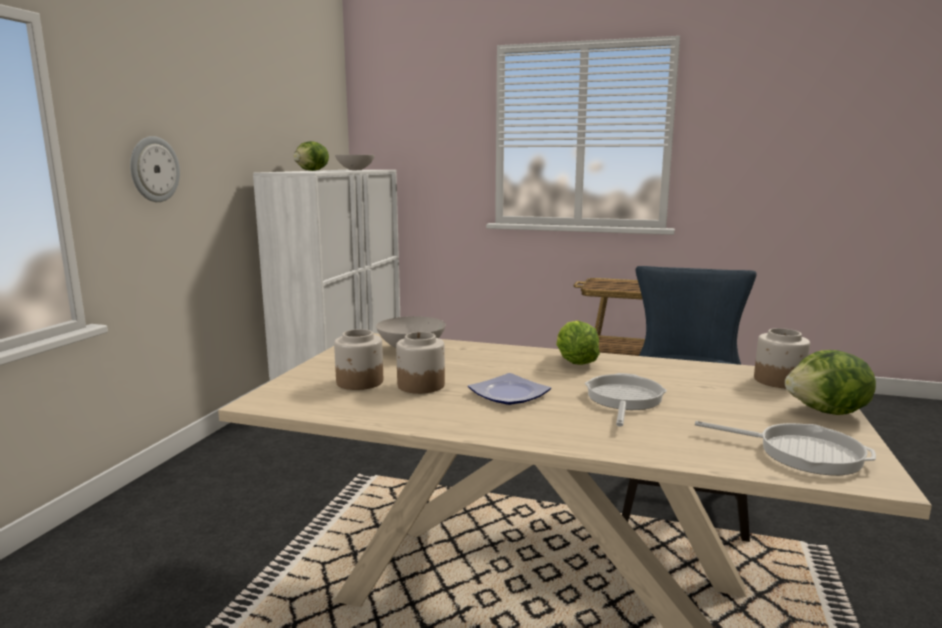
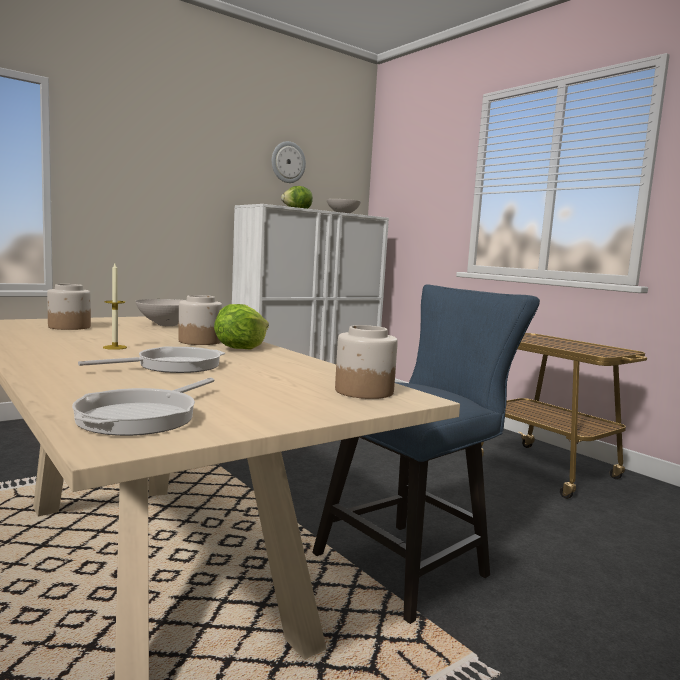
camera: 35 degrees right, 5 degrees down
wall clock [130,136,180,202] -> wall clock moved to [272,141,306,183]
jar [396,332,445,394] -> jar moved to [178,295,222,345]
plate [468,373,551,405] -> candle [103,263,127,350]
frying pan [695,421,876,475] -> frying pan turned 45 degrees clockwise [72,378,215,436]
lettuce [785,350,876,415] -> none

